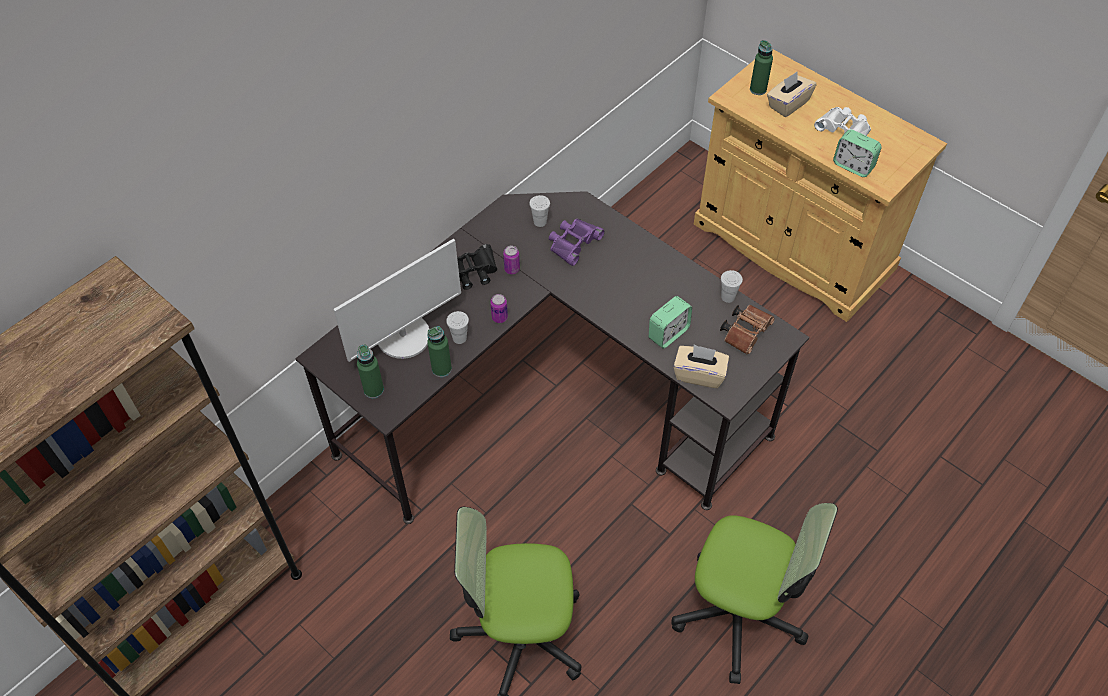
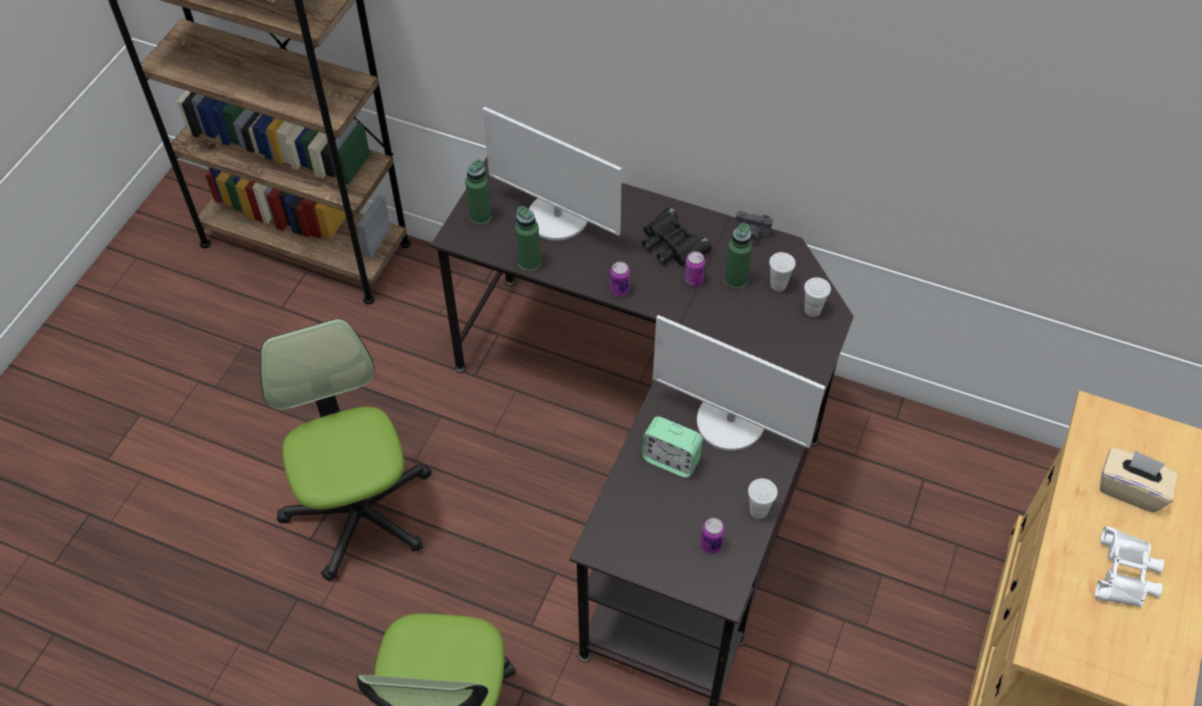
camera: 70 degrees right, 0 degrees up
white cup [446,311,469,344] -> white cup moved to [804,277,831,317]
purple binoculars [549,219,605,266] -> none
beige tissue box [673,345,729,388] -> none
brown binoculars [720,305,775,354] -> can [700,518,725,554]
green bottle [750,40,773,95] -> green bottle moved to [724,223,752,289]
alarm clock [833,129,882,177] -> none
none -> monitor [653,315,825,451]
none -> camera [734,211,773,244]

